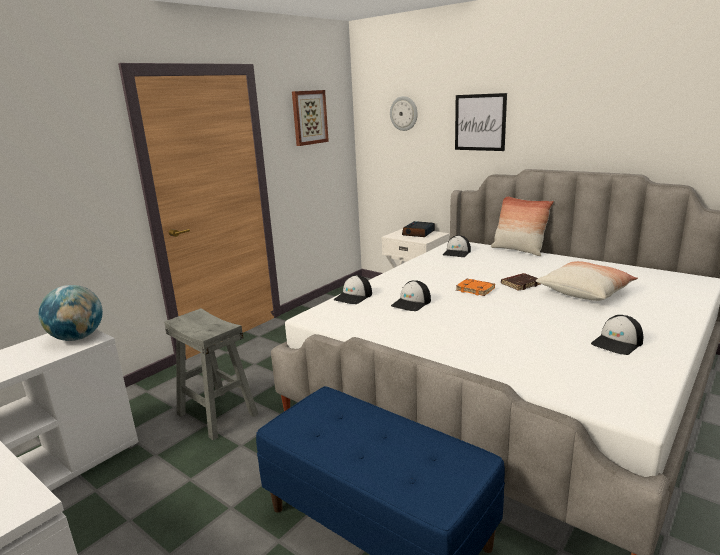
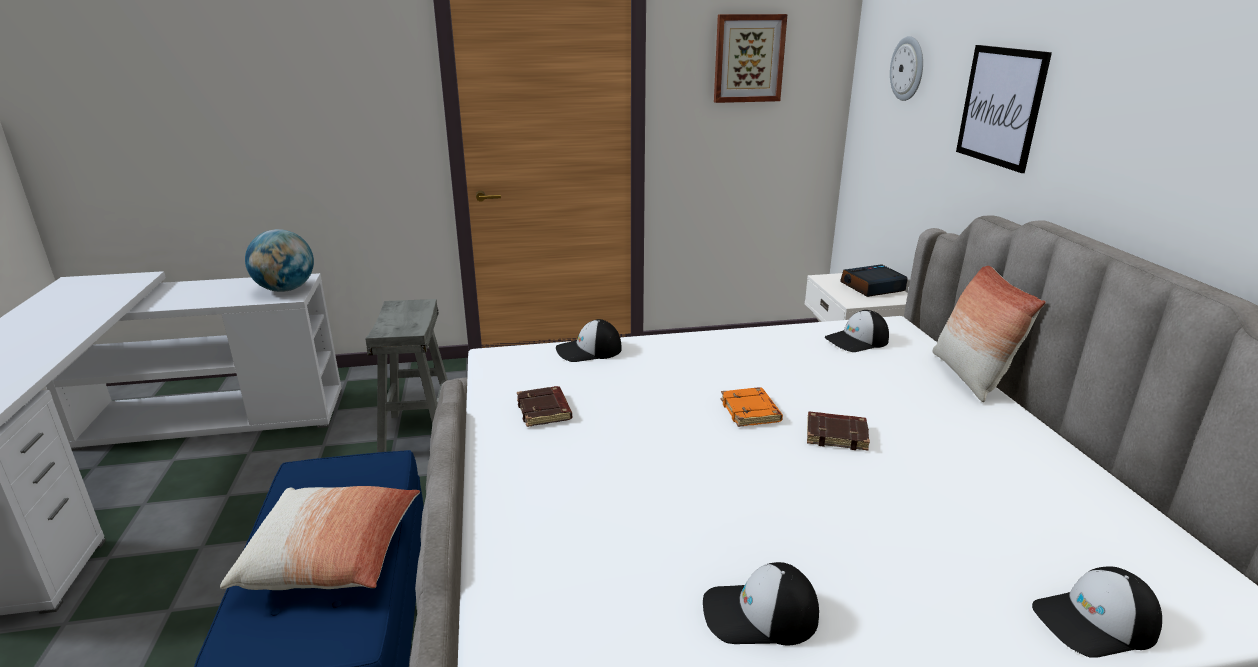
camera: 40 degrees right, 5 degrees up
cap [391,280,431,311] -> cap moved to [1032,566,1162,658]
pillow [536,261,638,301] -> pillow moved to [220,486,420,590]
none -> brown book [517,386,572,427]

